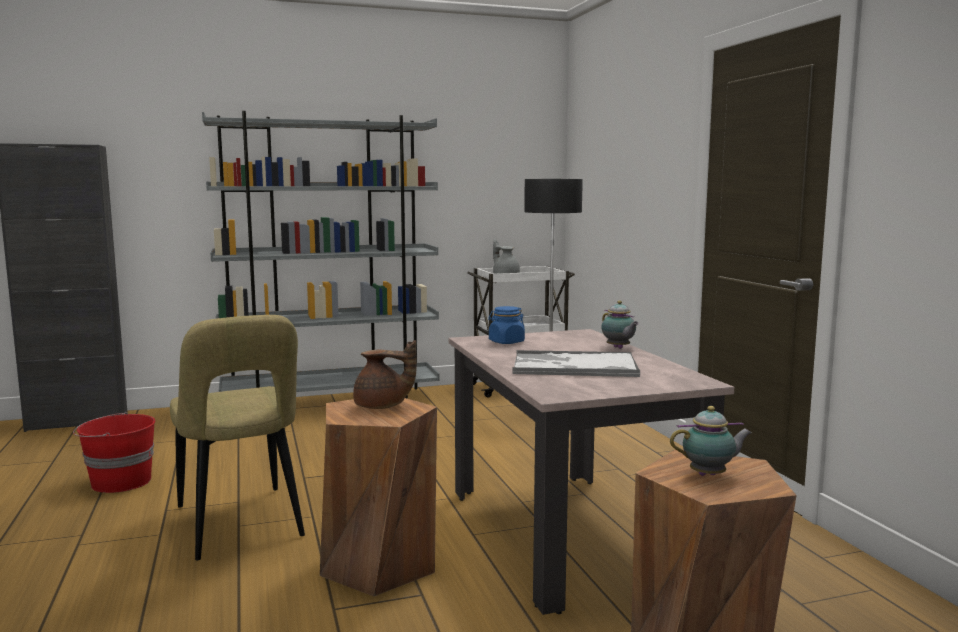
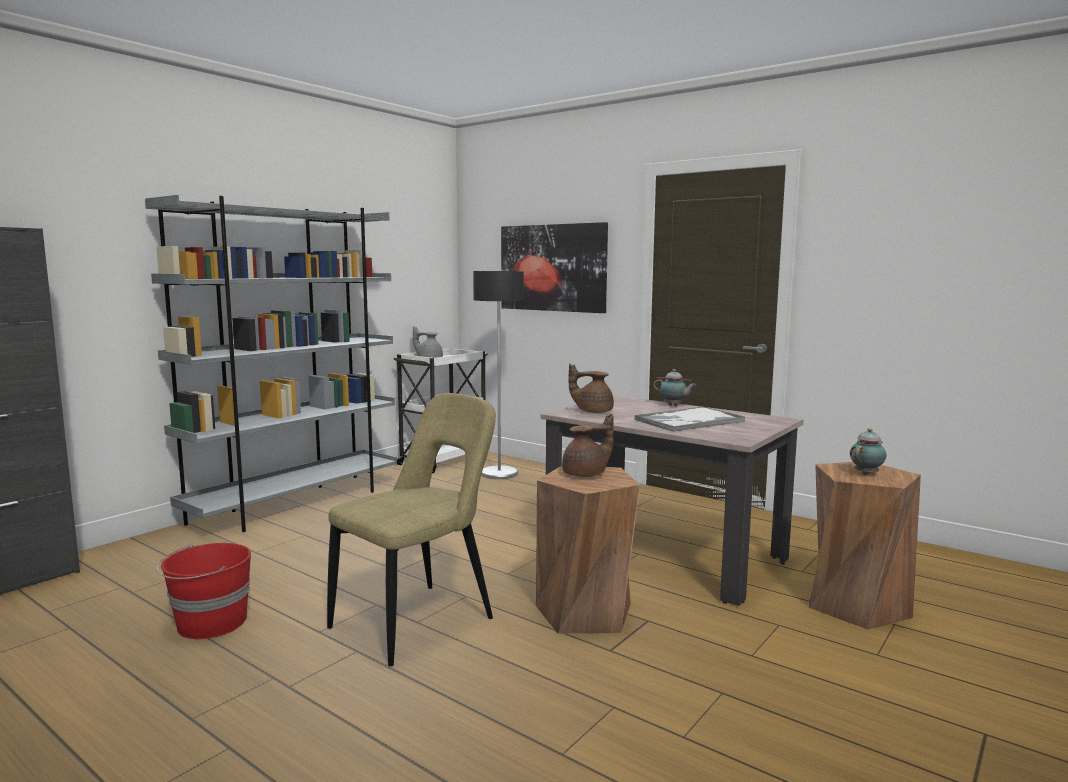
camera: 35 degrees left, 0 degrees up
beige chair [170,315,305,560] -> beige chair turned 75 degrees counterclockwise [327,393,496,666]
blue jar [488,306,525,344] -> brown teapot [569,363,614,413]
none -> picture [501,222,608,313]

